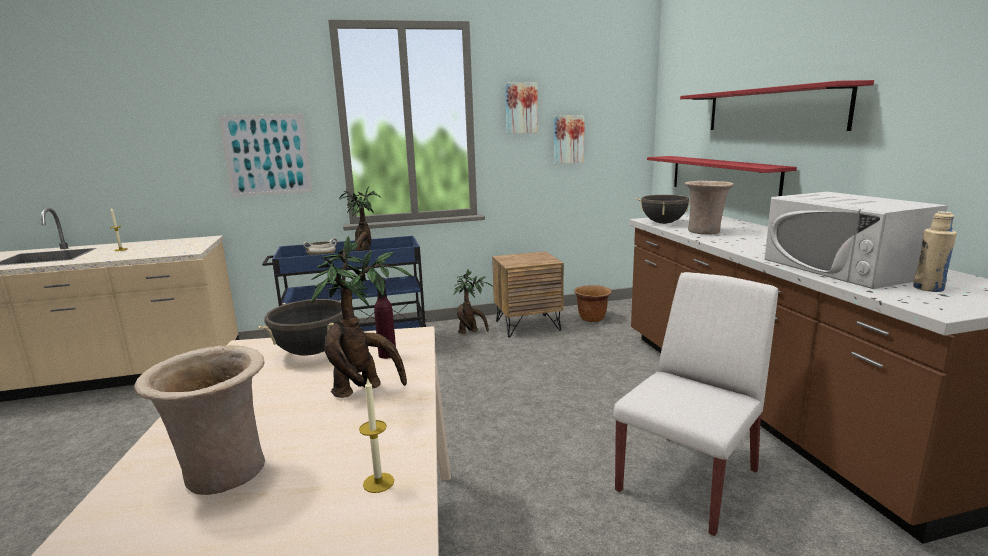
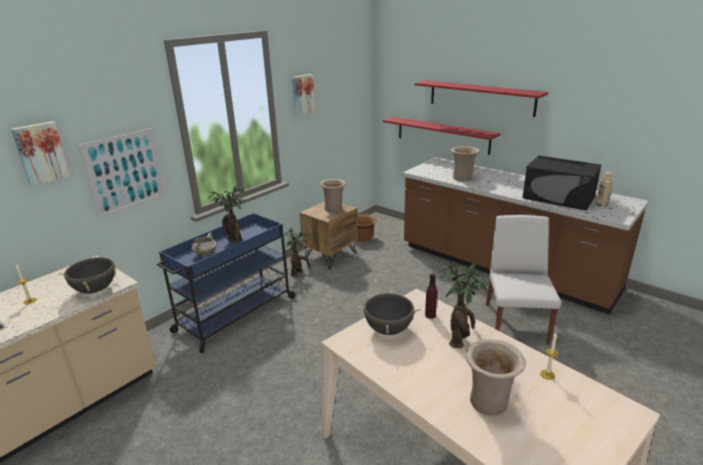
camera: 35 degrees left, 10 degrees up
picture [554,115,585,164] -> picture moved to [11,121,71,186]
black cooking pot [636,195,690,224] -> black cooking pot moved to [58,256,120,294]
white microwave [764,192,948,289] -> black microwave [523,156,601,211]
none -> beige vase [320,179,346,213]

